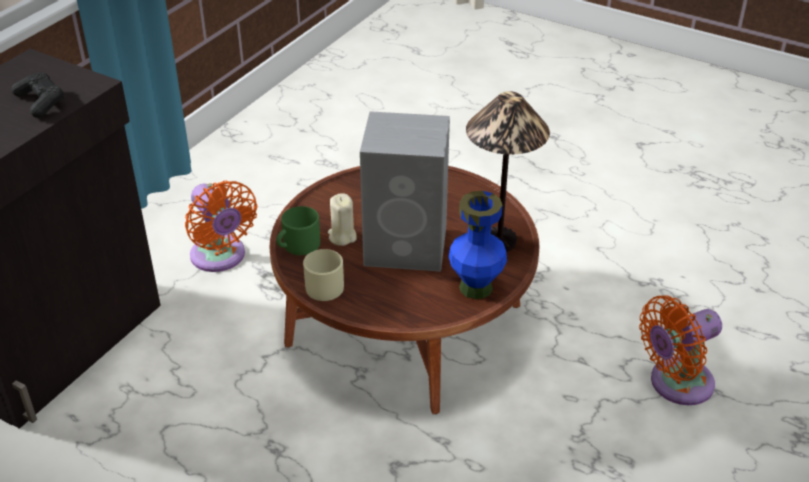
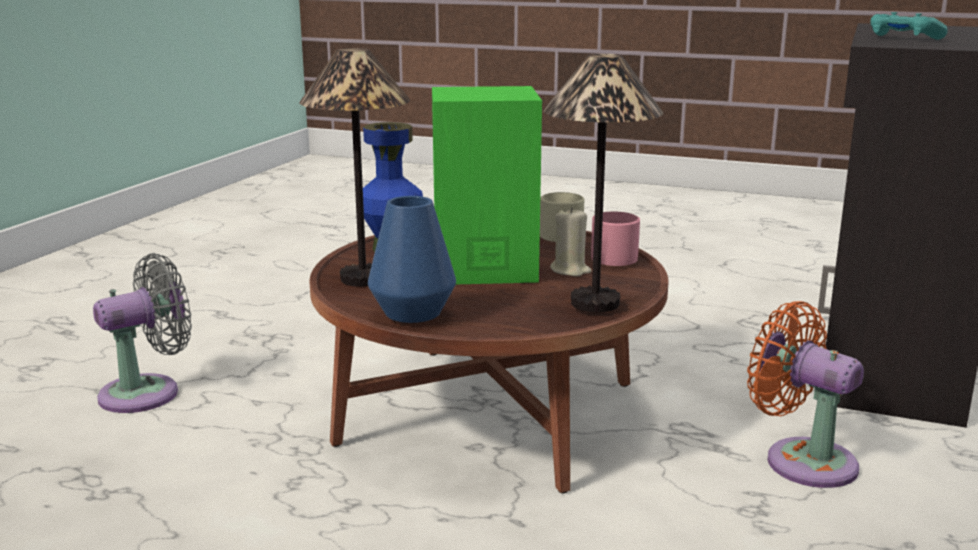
camera: 170 degrees right, 20 degrees down
black game controller [11,72,64,118] -> turquoise game controller [870,12,948,40]
green mug [276,206,320,255] -> pink mug [591,212,640,266]
grey speaker [360,111,450,272] -> green speaker [432,86,542,284]
orange fan [639,295,722,405] -> grey fan [93,253,192,413]
none -> blue vase [368,196,456,323]
none -> table lamp [543,54,663,313]

